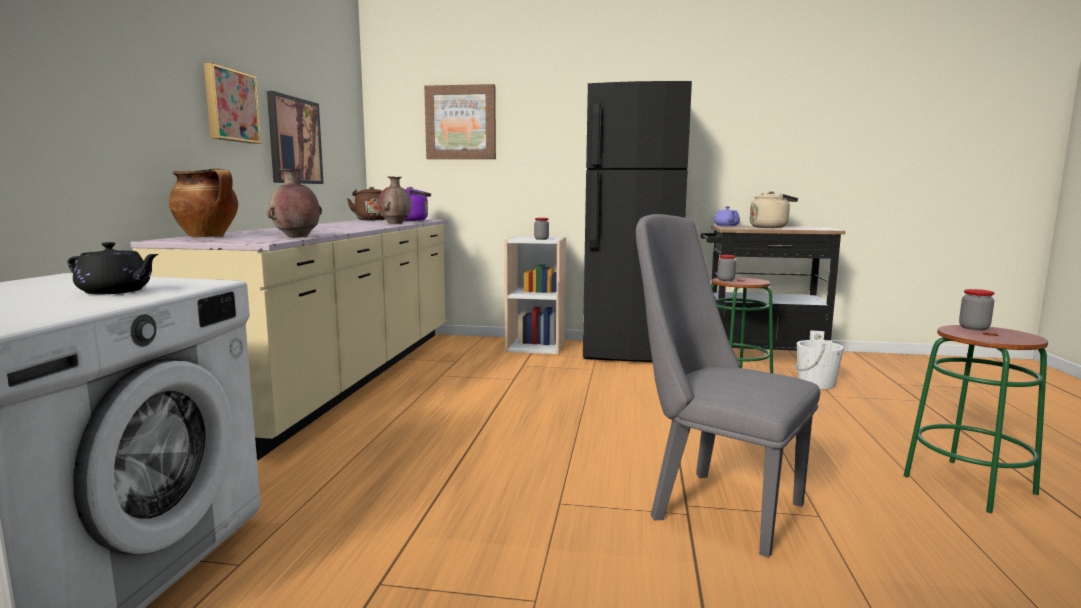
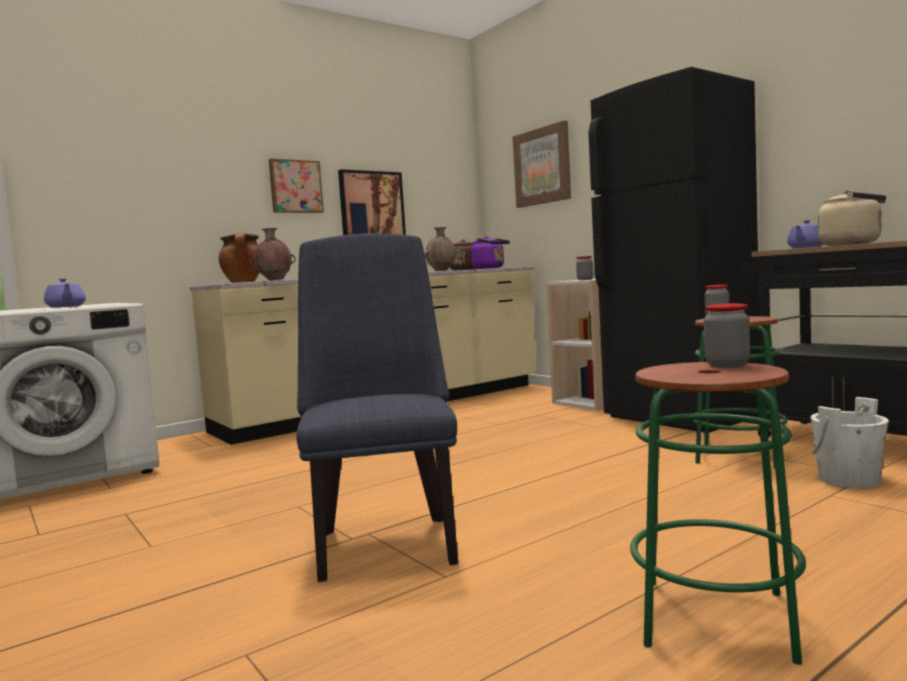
camera: 45 degrees right, 5 degrees down
black teapot [68,242,158,294] -> purple teapot [44,278,86,308]
grey chair [636,214,820,558] -> blue chair [296,233,458,582]

